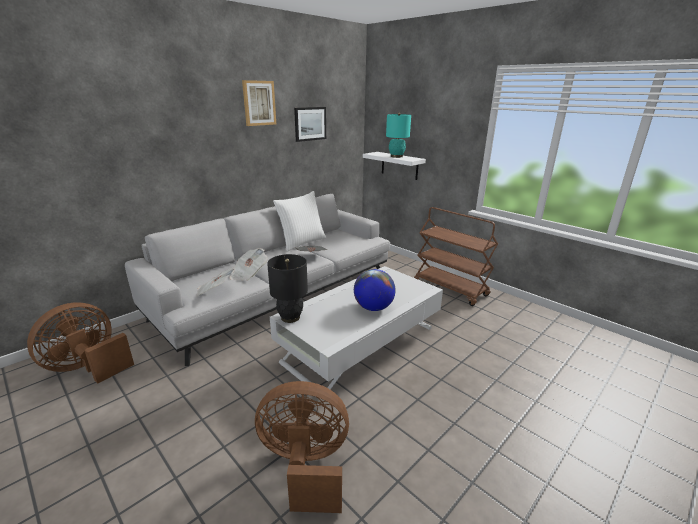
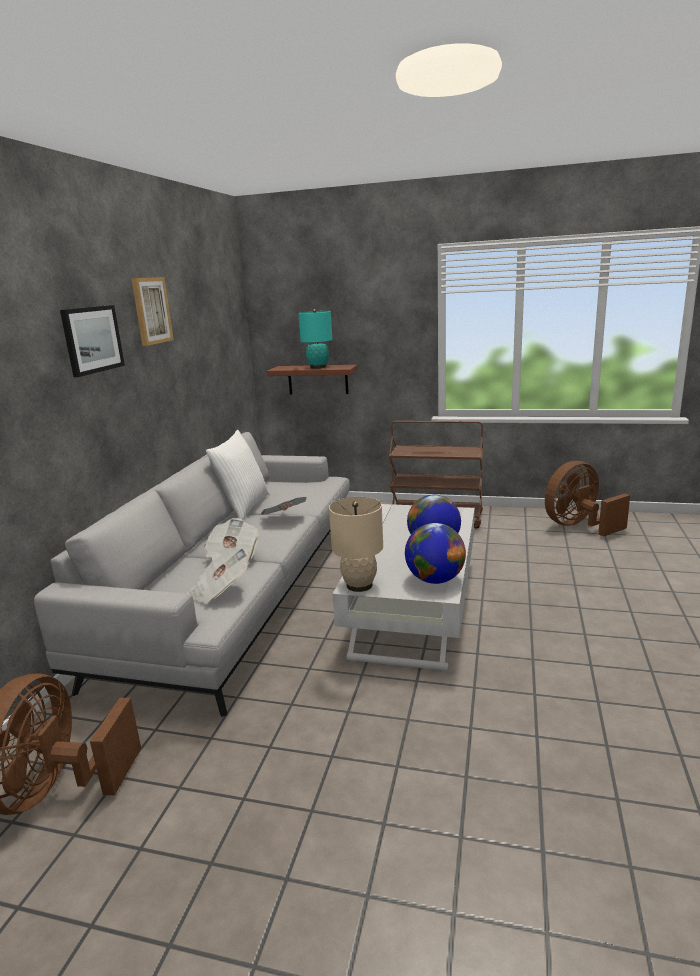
camera: 30 degrees left, 5 degrees down
brown fan [255,381,349,513] -> brown fan moved to [545,461,630,536]
black table lamp [267,254,308,323] -> beige table lamp [329,497,383,592]
picture [294,107,326,142] -> picture moved to [60,305,125,377]
white shelf [363,152,426,180] -> brown shelf [267,365,358,394]
none -> globe [405,523,466,584]

